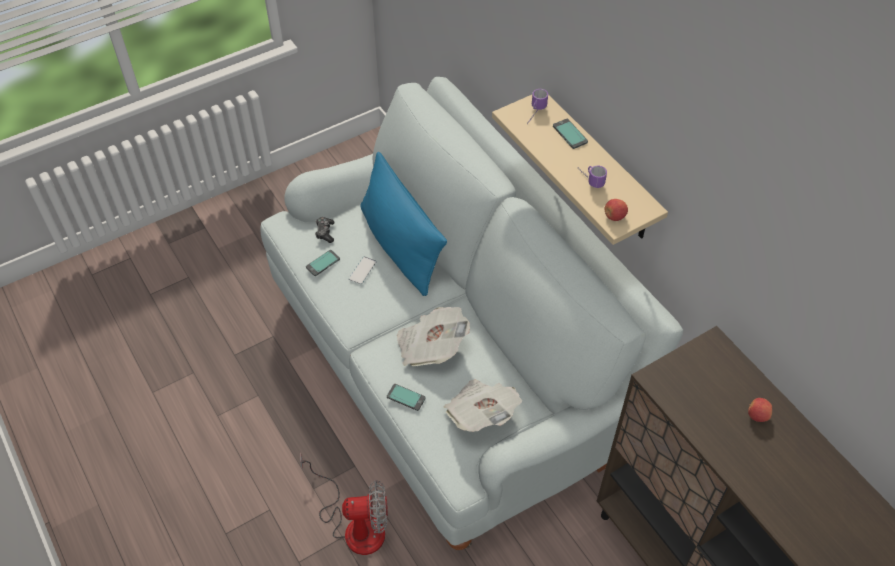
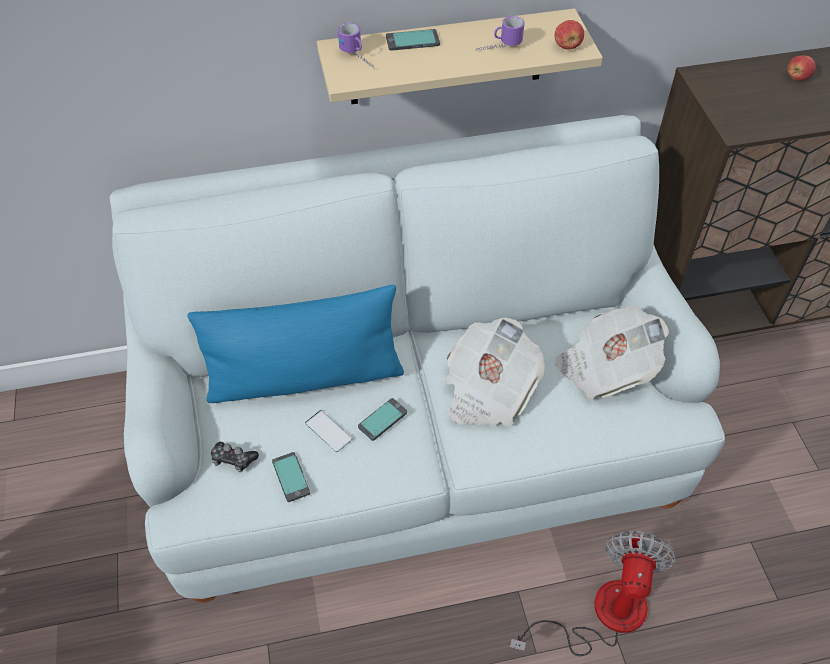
camera: 70 degrees left, 0 degrees up
phone [387,384,426,411] -> phone moved to [358,398,407,441]

